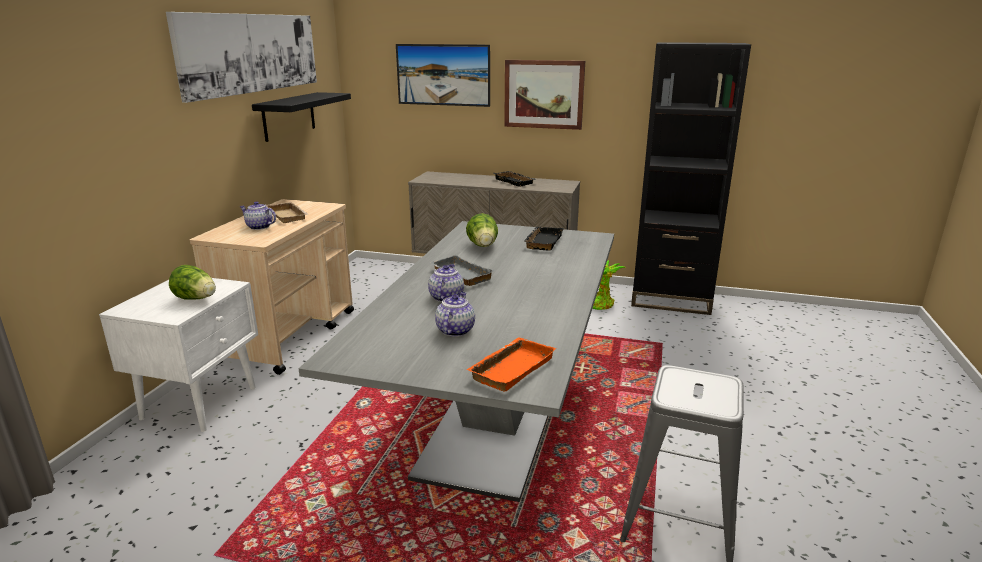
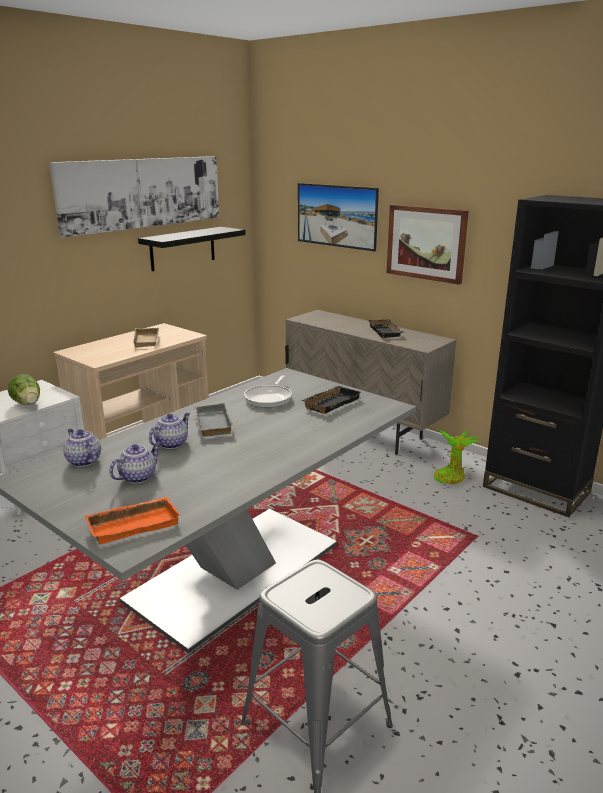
camera: 25 degrees right, 0 degrees up
teapot [240,201,276,230] -> teapot moved to [63,429,101,467]
lettuce [466,213,498,247] -> frying pan [244,376,292,408]

